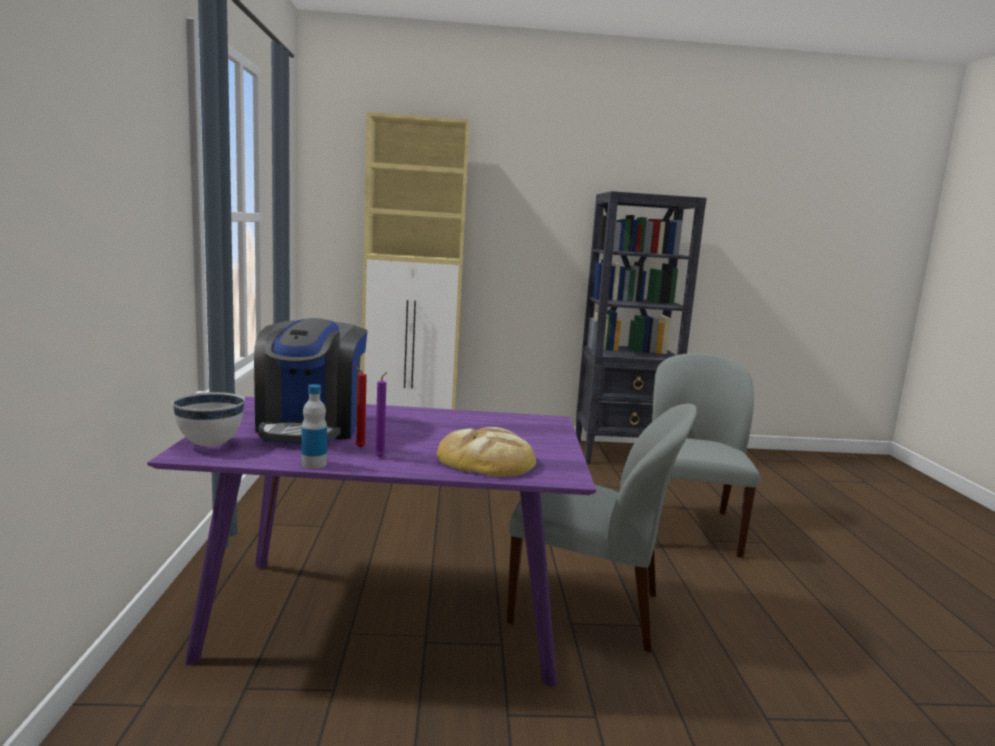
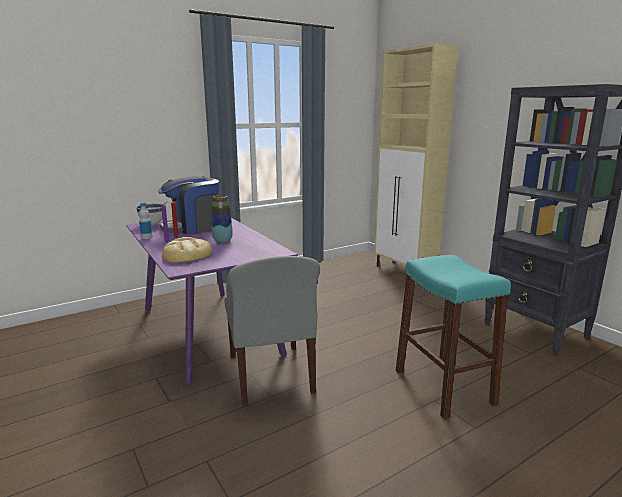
camera: 60 degrees right, 5 degrees up
grey chair [652,353,760,558] -> turquoise stool [396,255,511,419]
none -> vase [211,195,233,243]

